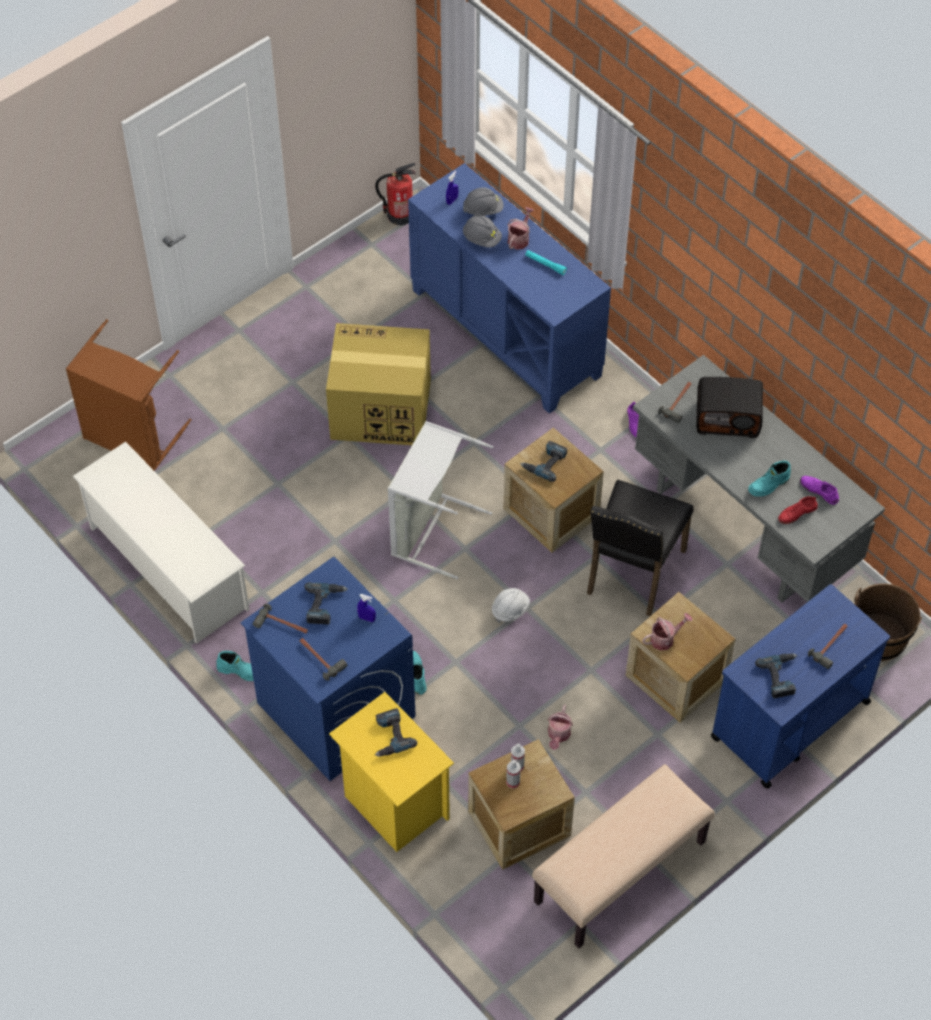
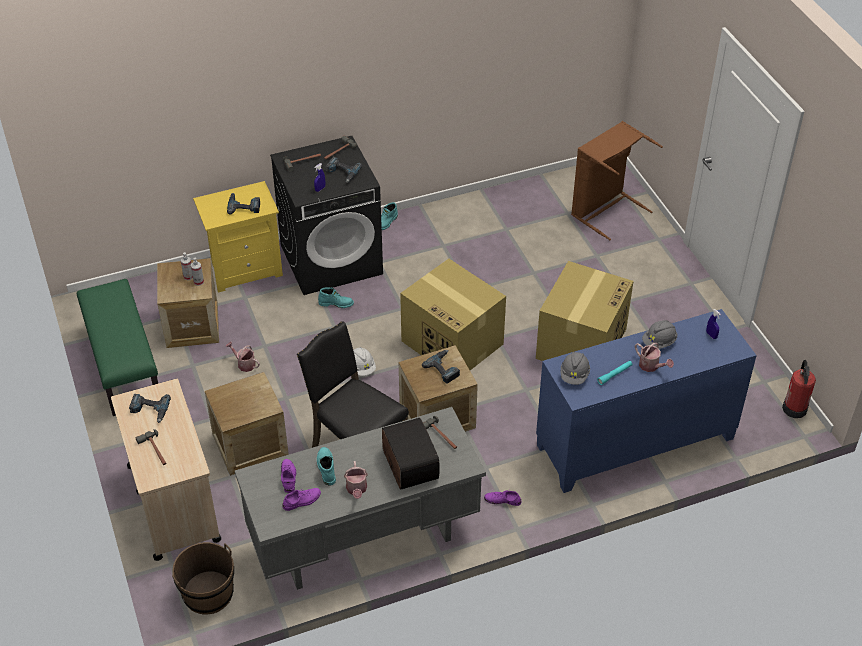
camera: 110 degrees right, 10 degrees down
white shoe rack [72,442,249,643] -> none
blue washing machine [241,557,416,781] -> black washing machine [270,136,383,295]
grey laundry basket [388,421,493,579] -> cardboard box [400,259,506,370]
grey hard hat [463,187,503,216] -> grey hard hat moved to [561,352,590,385]
beige bench [532,764,715,948] -> green bench [77,279,158,416]
watering can [643,613,692,651] -> watering can moved to [344,461,368,499]
radio [696,377,763,438] -> radio turned 135 degrees clockwise [382,418,440,489]
blue cart [711,584,890,789] -> beige cart [111,379,222,561]
red shoe [778,496,818,524] -> purple shoe [281,459,296,493]

